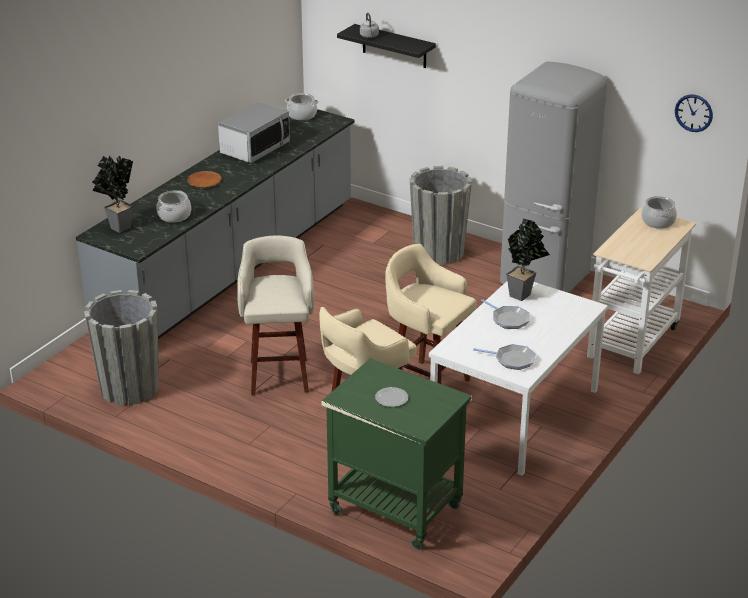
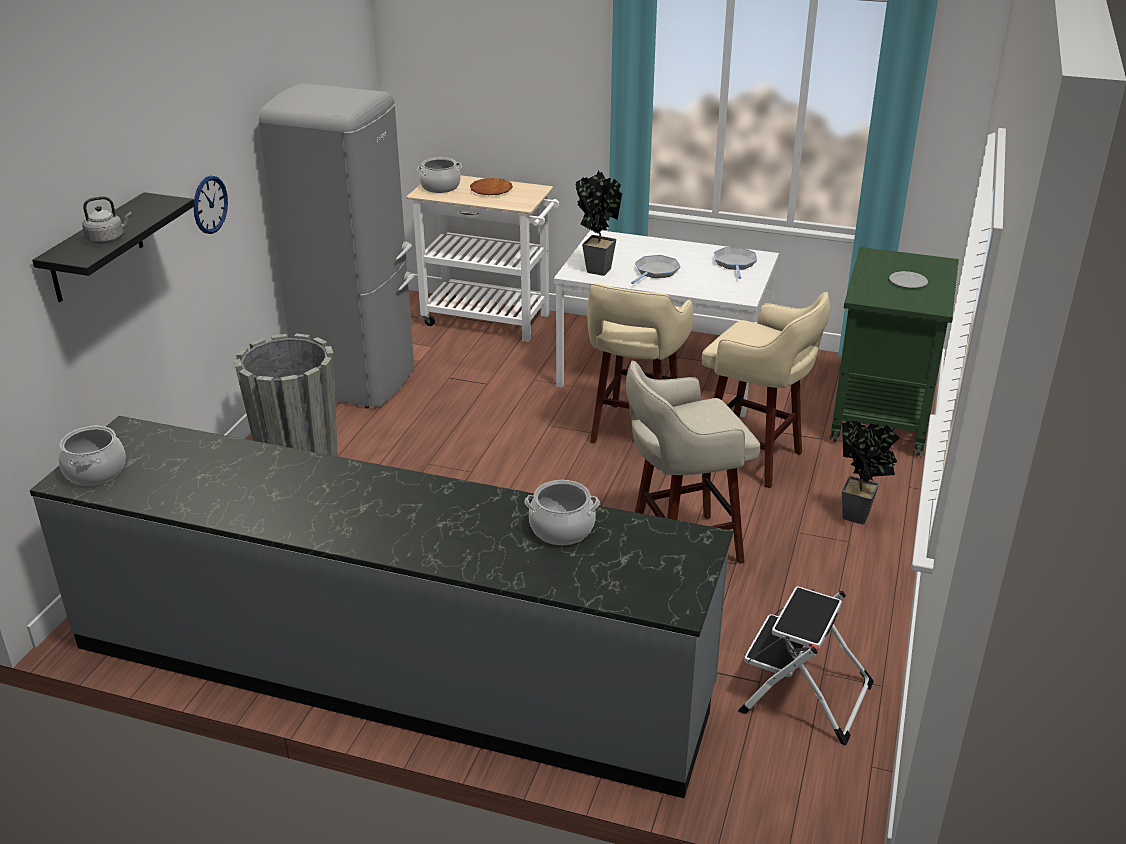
camera: 105 degrees left, 0 degrees up
grey planter [84,290,159,405] -> step ladder [738,587,874,745]
potted plant [92,155,133,233] -> potted plant moved to [842,421,900,524]
brown plate [187,171,222,188] -> brown plate moved to [470,178,513,195]
microwave [218,101,290,163] -> none
wall clock [675,94,713,132] -> wall clock moved to [194,176,228,234]

